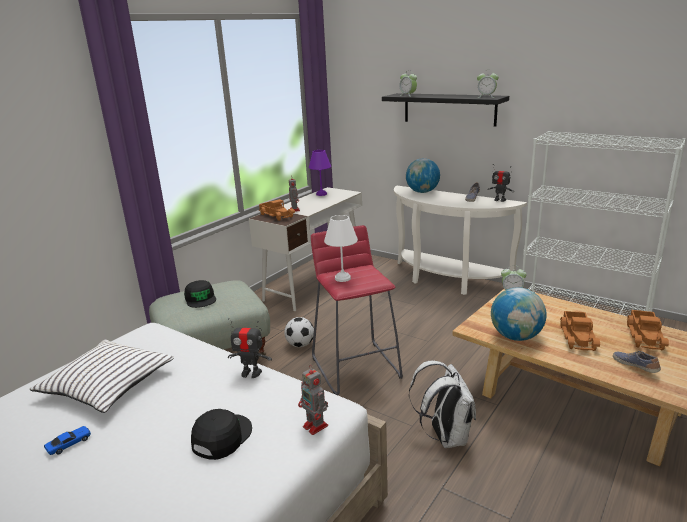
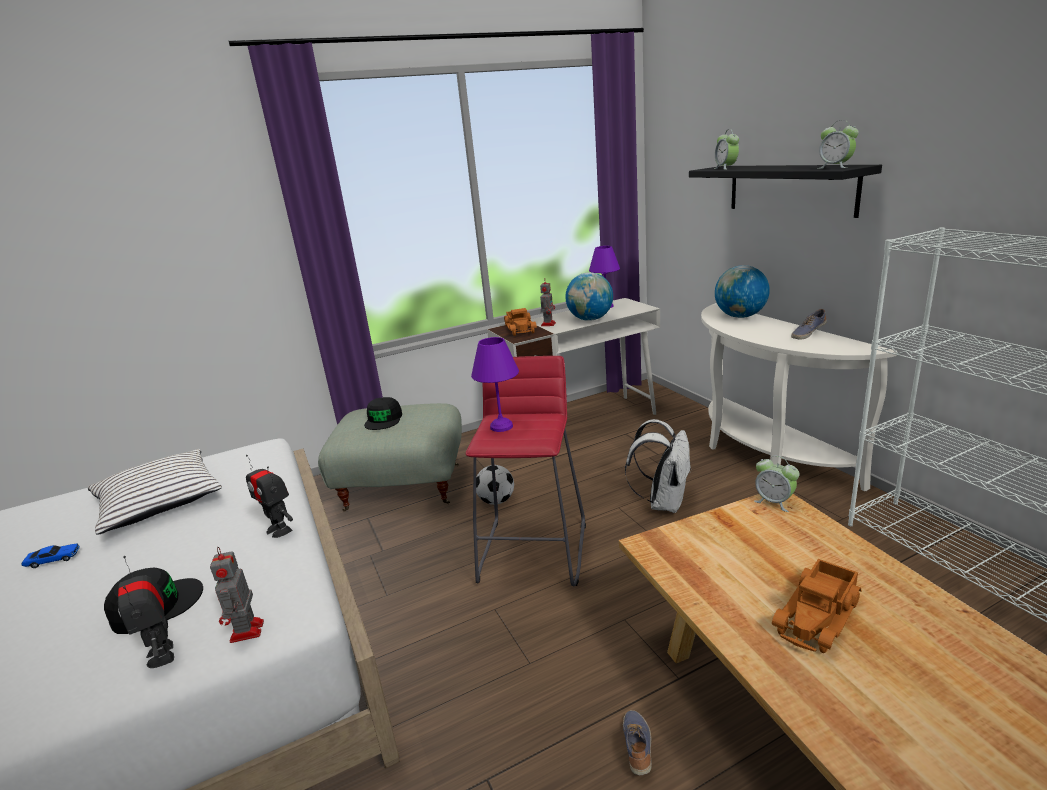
camera: 30 degrees right, 0 degrees up
white table lamp [324,215,358,282] -> purple table lamp [471,337,519,432]
white backpack [409,361,476,448] -> white backpack moved to [625,419,692,513]
toy robot [487,166,514,202] -> toy robot moved to [118,556,174,668]
globe [491,287,547,341] -> globe moved to [565,272,613,321]
shoe [613,351,661,373] -> shoe moved to [623,710,652,775]
toy truck [627,310,669,350] -> none

